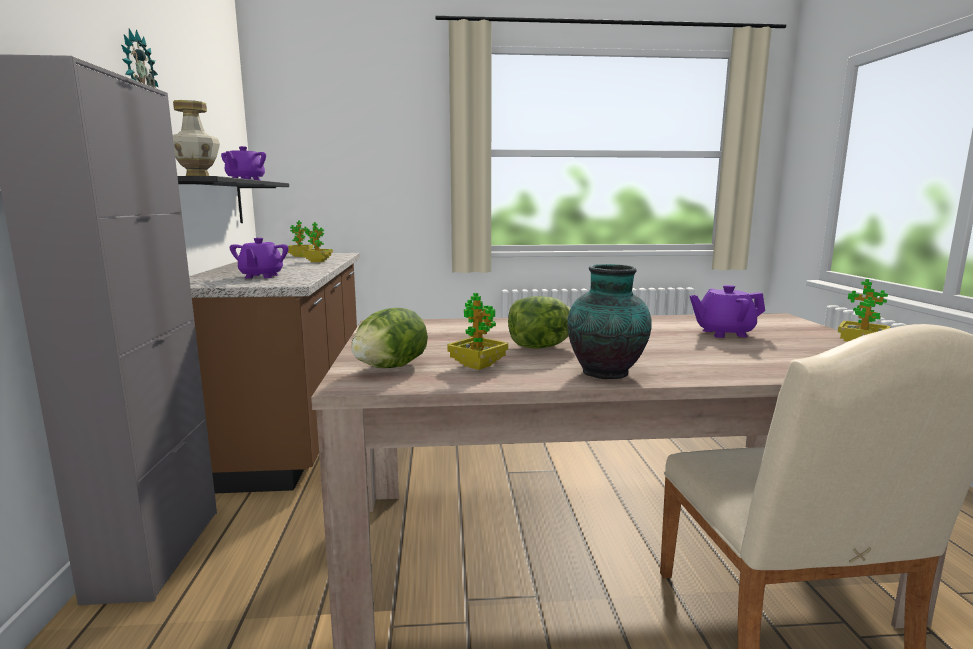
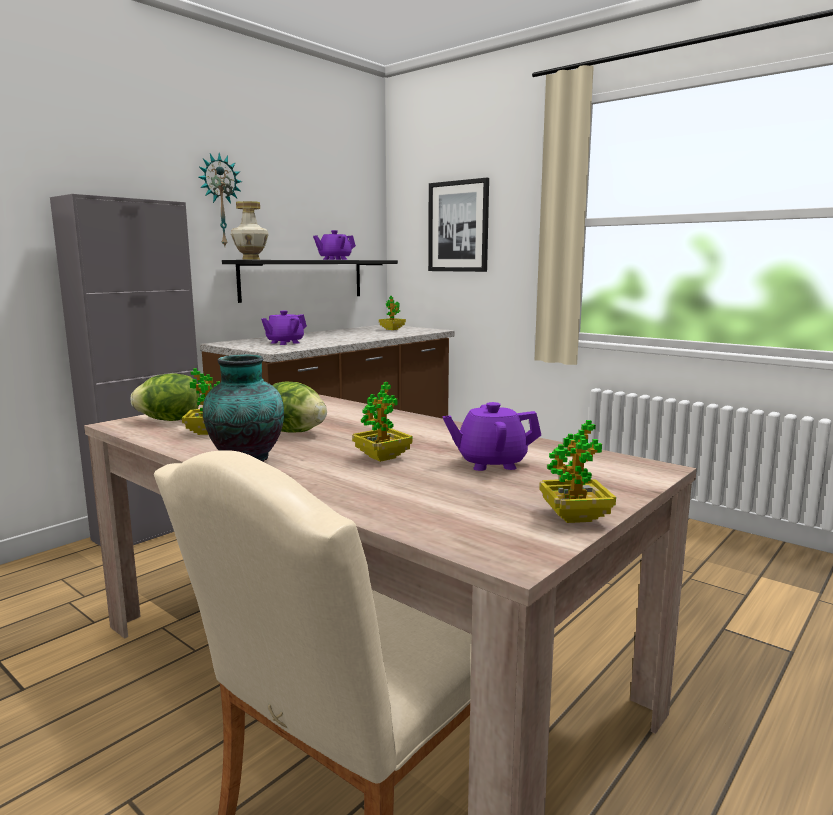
camera: 45 degrees right, 0 degrees up
potted plant [301,222,333,262] -> potted plant moved to [352,382,413,462]
purple teapot [690,285,765,338] -> purple teapot turned 45 degrees counterclockwise [442,402,541,471]
none -> picture [428,178,489,272]

